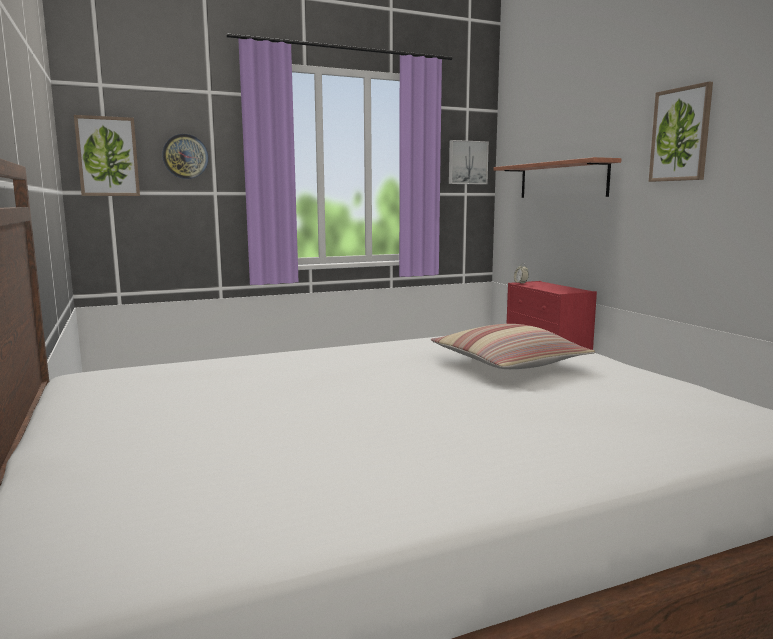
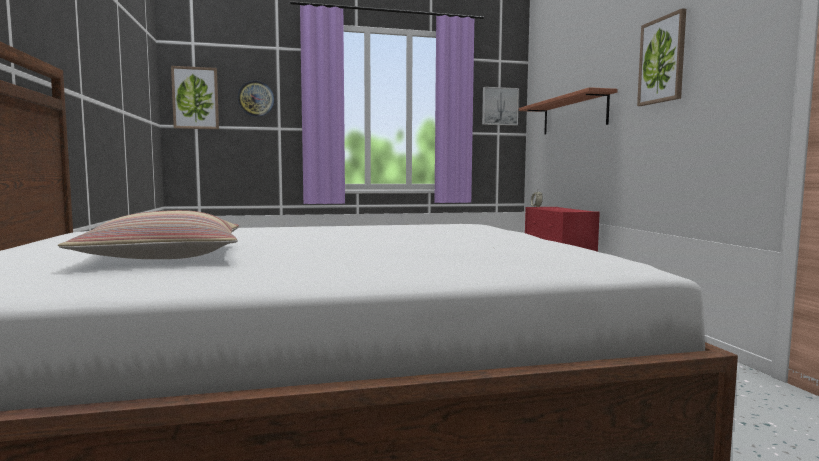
camera: 10 degrees right, 5 degrees down
pillow [431,324,596,369] -> pillow moved to [58,210,239,259]

